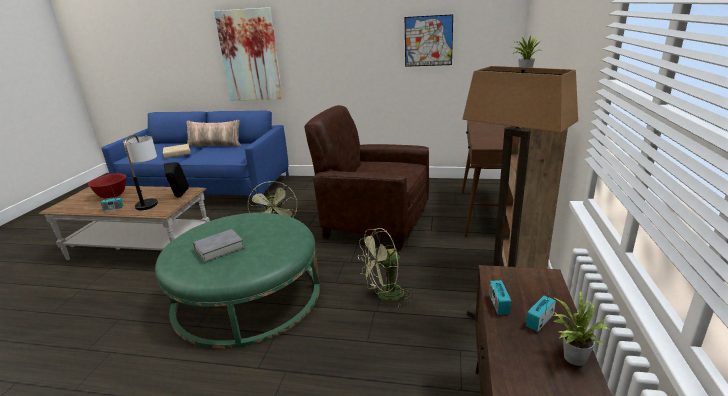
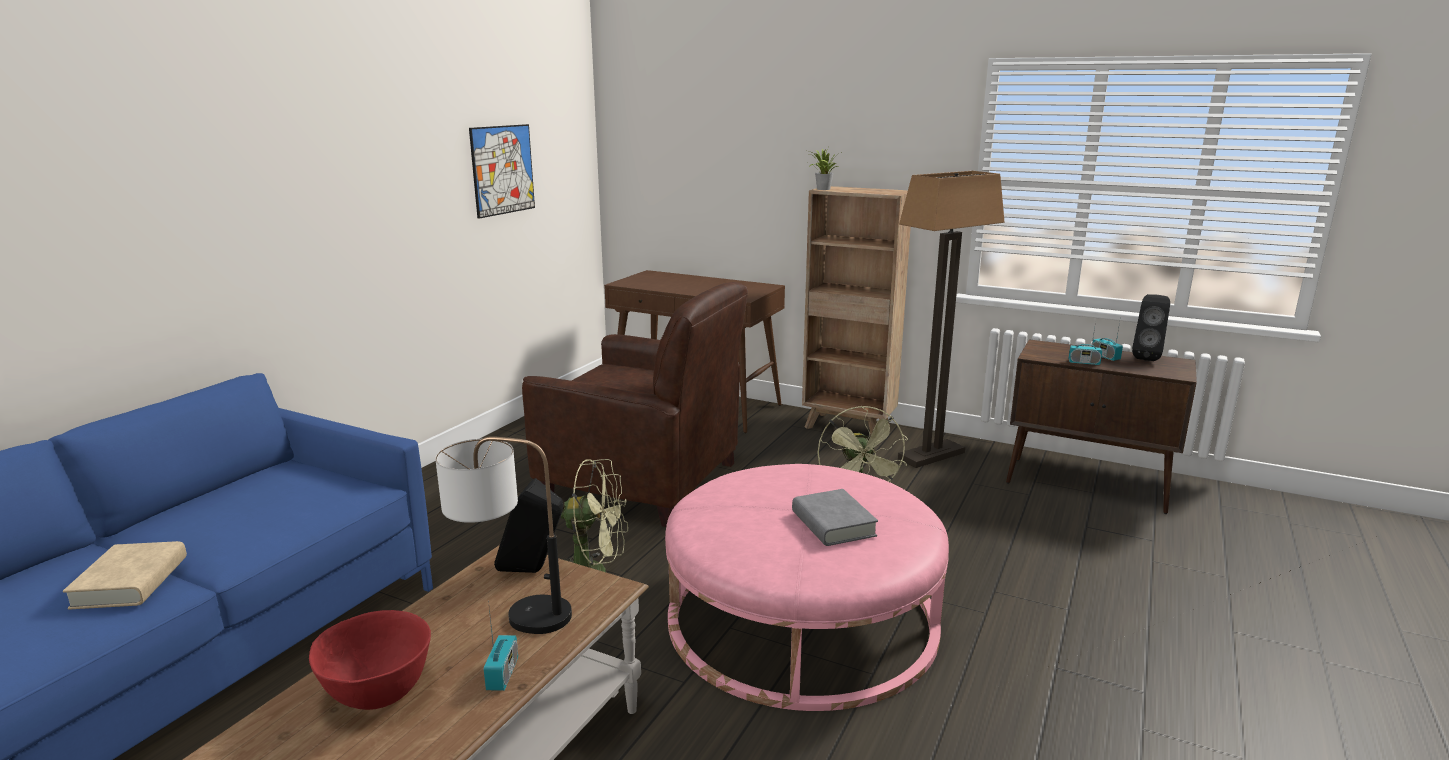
camera: 75 degrees left, 5 degrees down
green ottoman [155,212,320,349] -> pink ottoman [665,464,949,711]
pillow [186,120,241,147] -> none
picture [214,7,283,100] -> none
brown armchair [304,105,429,250] -> brown armchair turned 105 degrees counterclockwise [522,282,748,527]
potted plant [552,291,611,366] -> black speaker [1132,294,1170,361]

